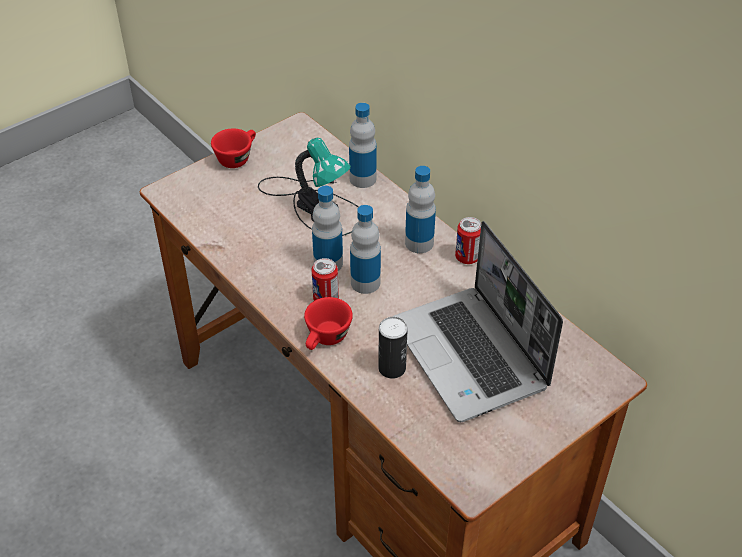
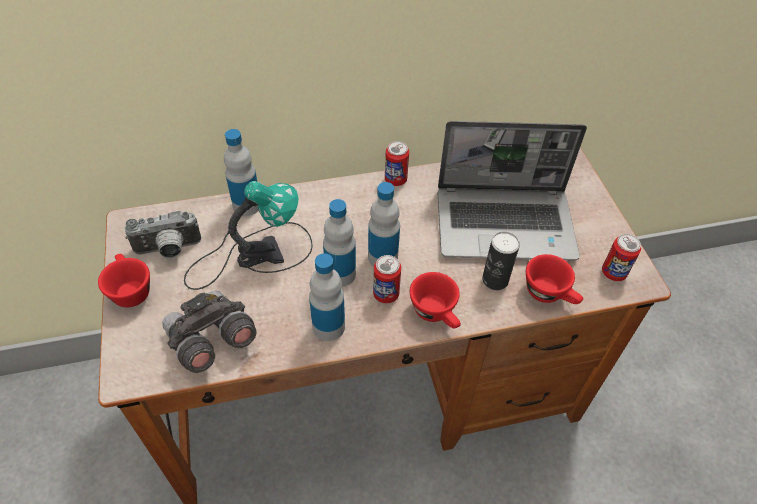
camera: 65 degrees left, 5 degrees up
bottle [405,166,436,253] -> bottle moved to [309,253,345,341]
none -> camera [124,211,201,258]
none -> grey binoculars [162,291,256,373]
none -> red cup [526,254,583,304]
none -> can [602,234,641,281]

